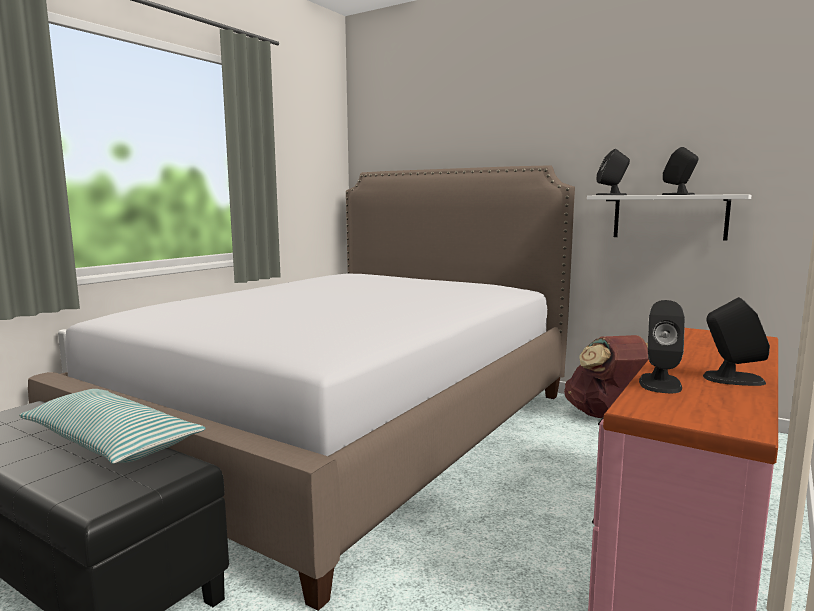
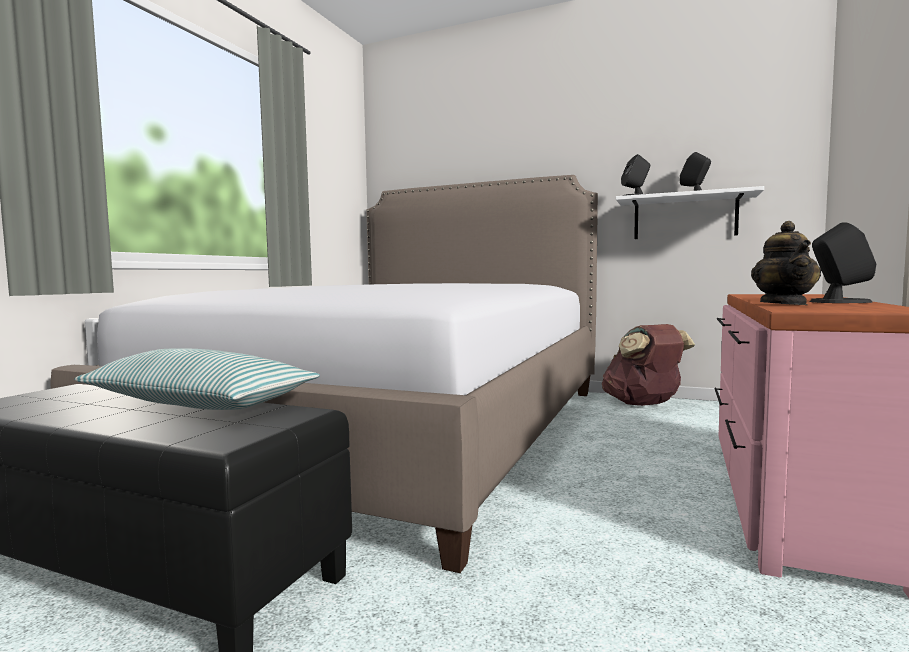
camera: 10 degrees left, 5 degrees down
black speaker [639,300,685,393] -> teapot [751,221,821,305]

